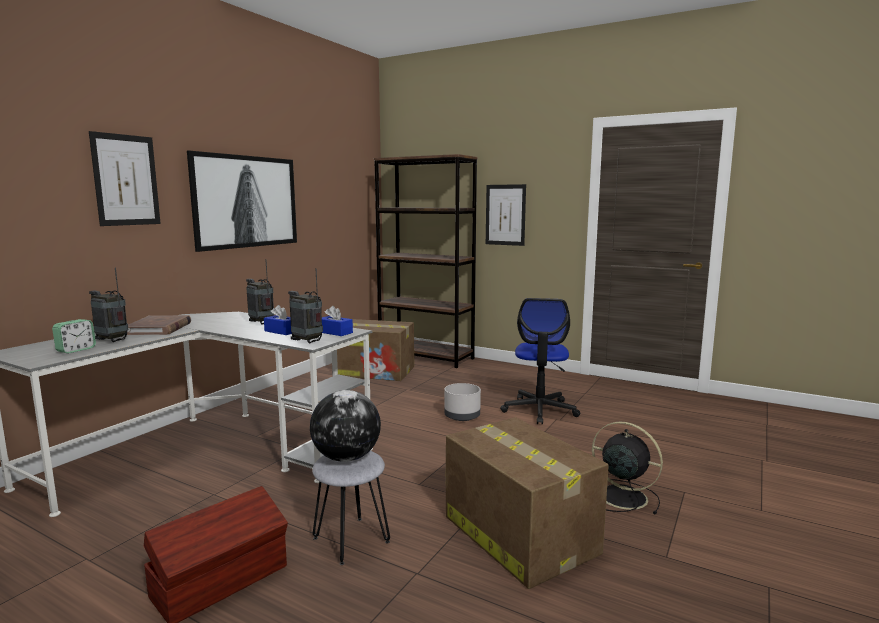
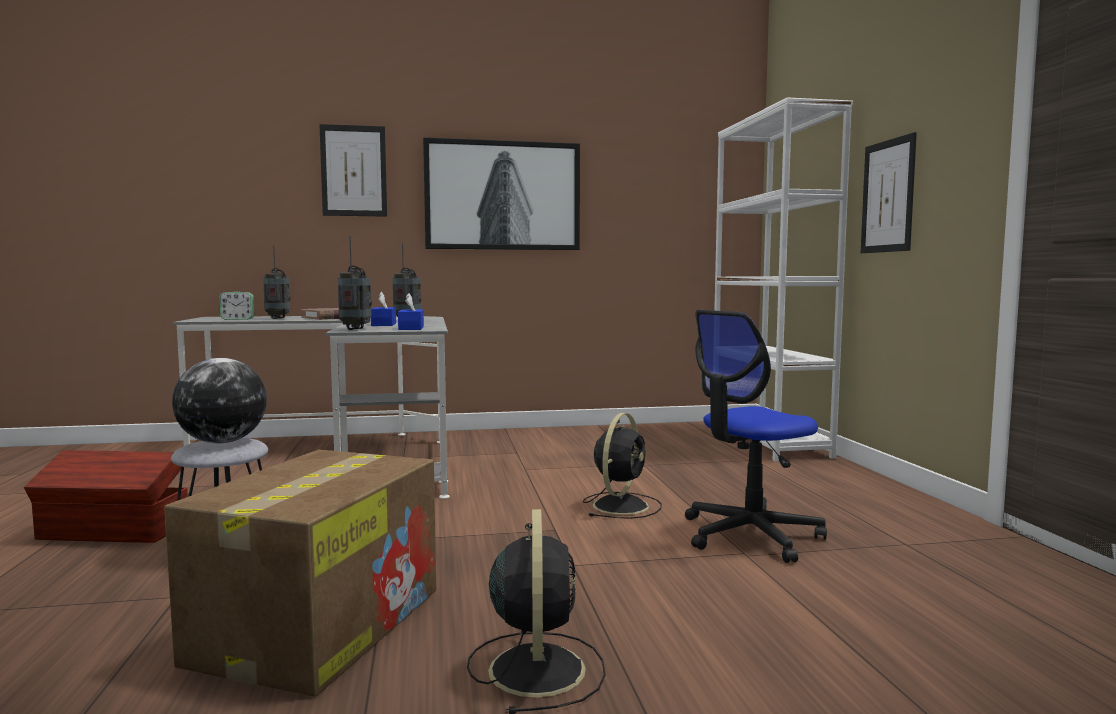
camera: 50 degrees right, 5 degrees down
cardboard box [337,319,414,381] -> none
brown bookcase [374,154,478,368] -> white bookcase [714,97,853,462]
grey planter [444,383,481,421] -> black fan [583,413,662,519]

